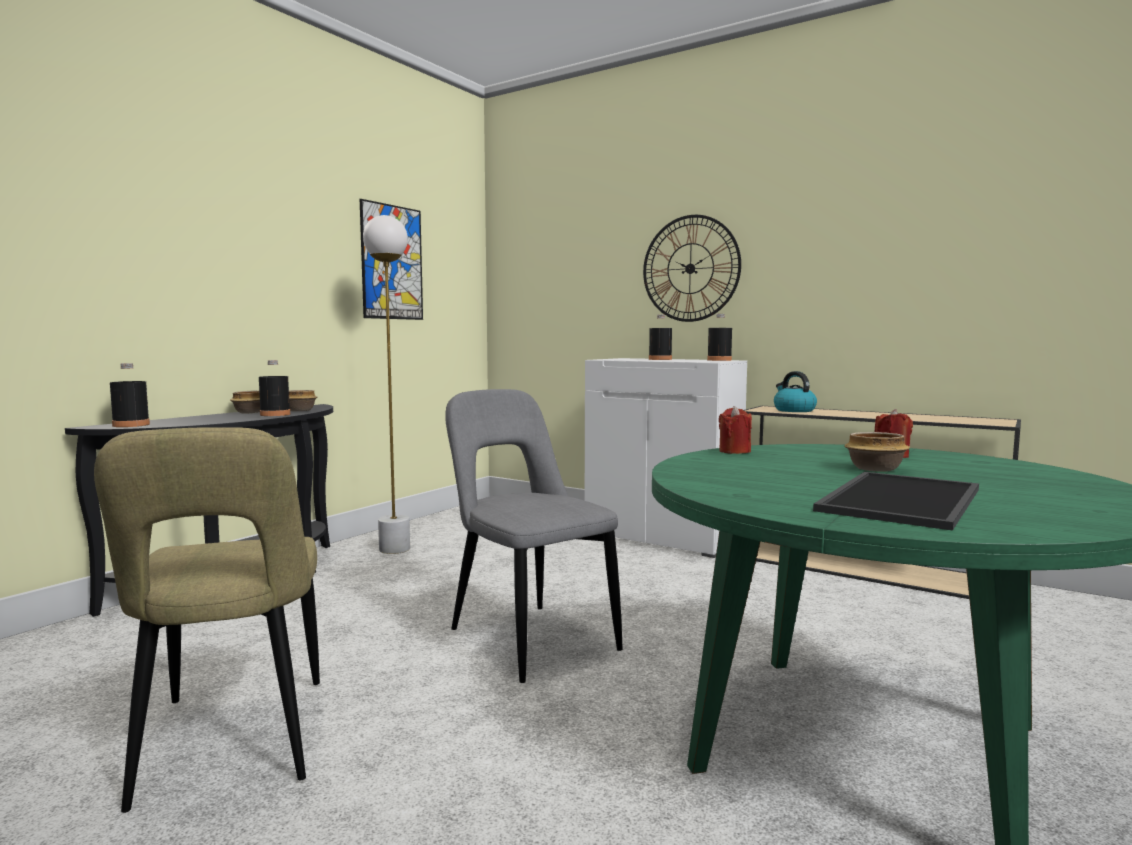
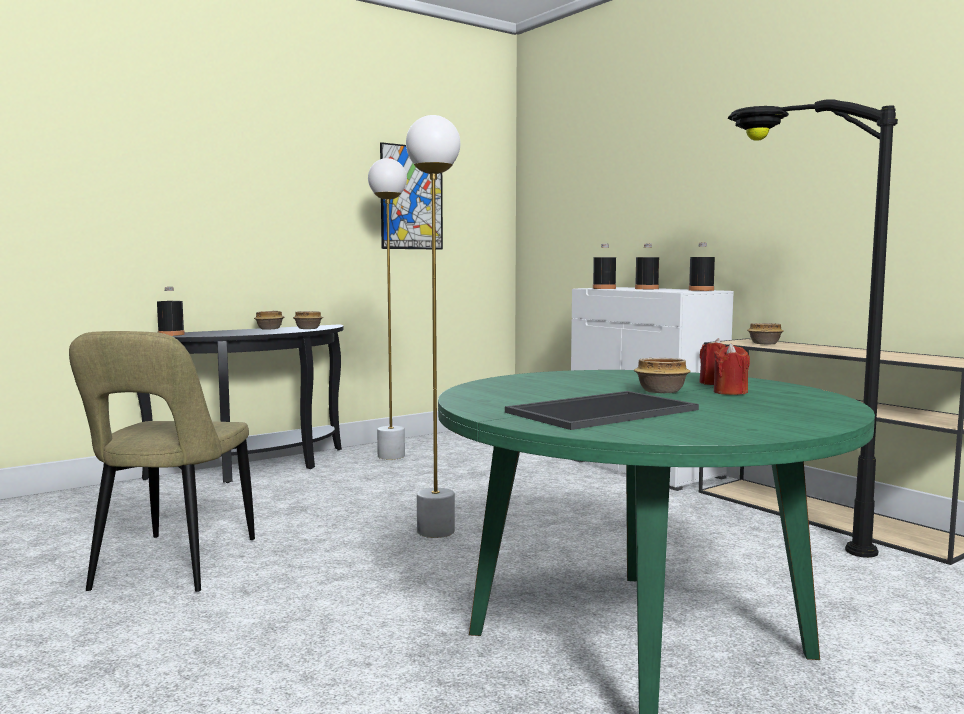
camera: 20 degrees right, 0 degrees up
black bottle [259,360,290,416] -> black bottle moved to [593,244,616,289]
grey chair [445,389,623,683] -> white floor lamp [406,115,461,538]
wall clock [643,215,741,322] -> none
red candle [719,406,752,454] -> red candle moved to [714,343,750,395]
kettle [774,371,817,412] -> bowl [747,323,784,344]
none -> black floor lamp [728,99,898,558]

